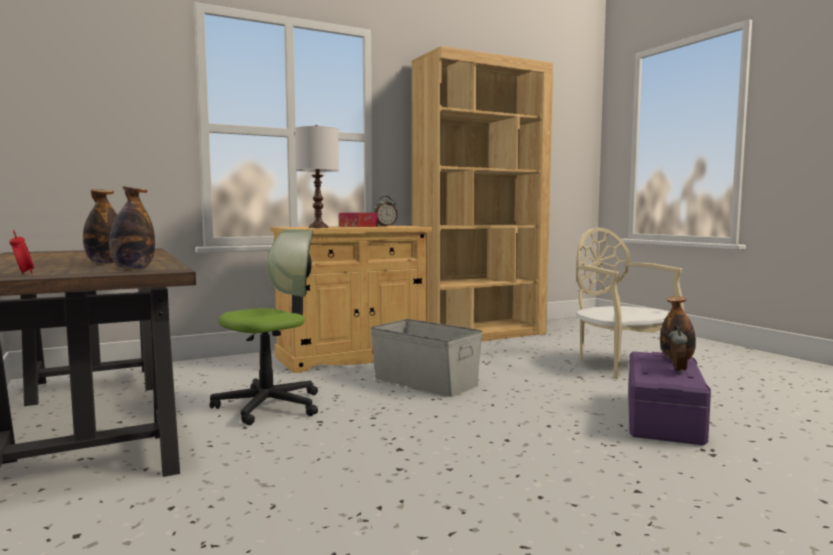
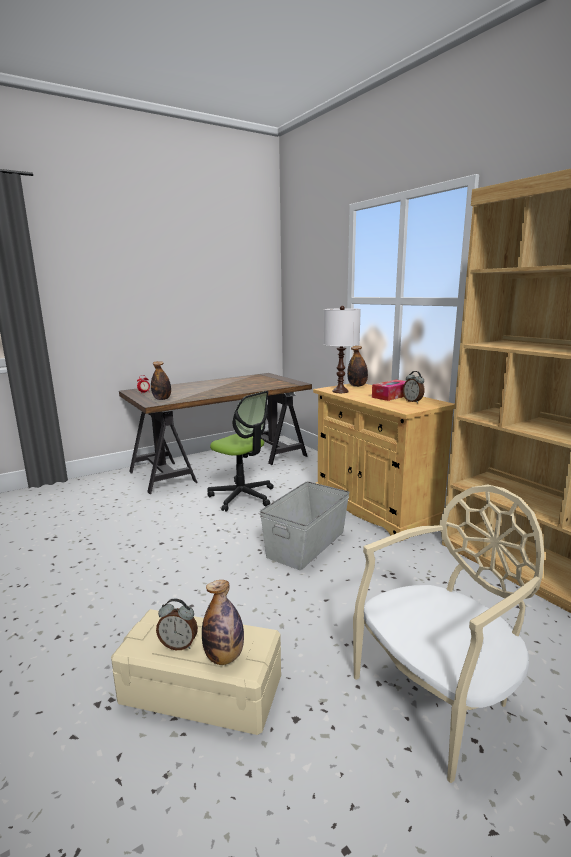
camera: 85 degrees right, 10 degrees up
bottle [83,189,117,264] -> bottle moved to [347,346,368,387]
purple storage box [628,351,711,445] -> beige storage box [111,609,281,735]

